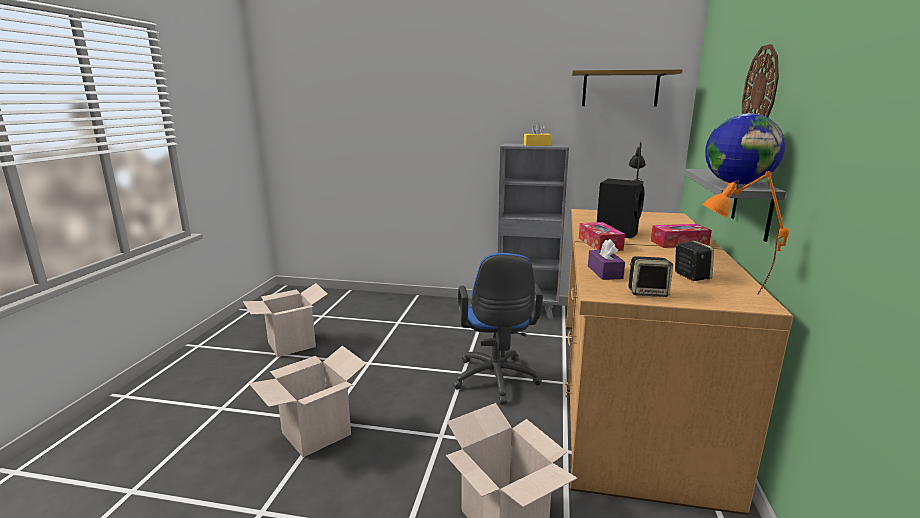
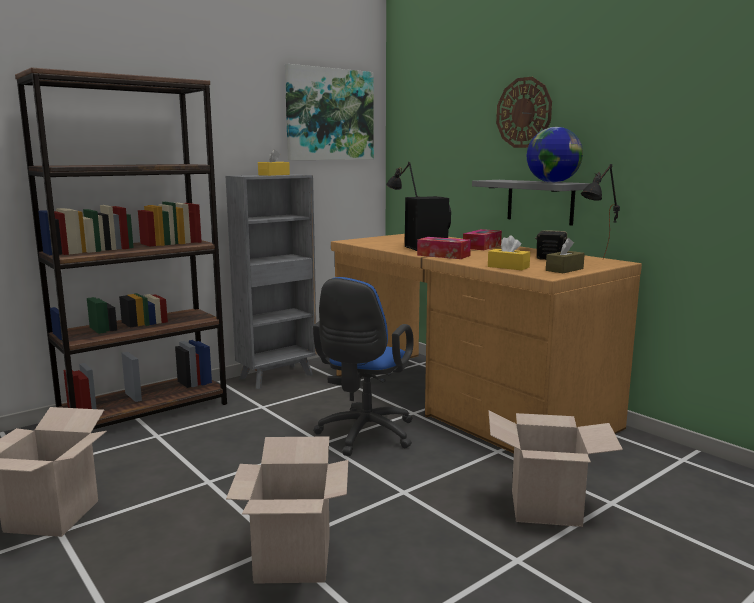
camera: 50 degrees left, 5 degrees down
blue office chair [453,253,543,405] -> blue office chair turned 75 degrees clockwise [313,277,414,456]
shelf [572,69,683,107] -> picture [285,64,374,160]
purple tissue box [588,239,625,280] -> yellow tissue box [488,235,530,270]
speaker [629,256,673,297] -> brown tissue box [546,238,585,273]
orange table lamp [702,171,789,295] -> black table lamp [581,164,620,259]
none -> brown bookcase [15,67,227,429]

